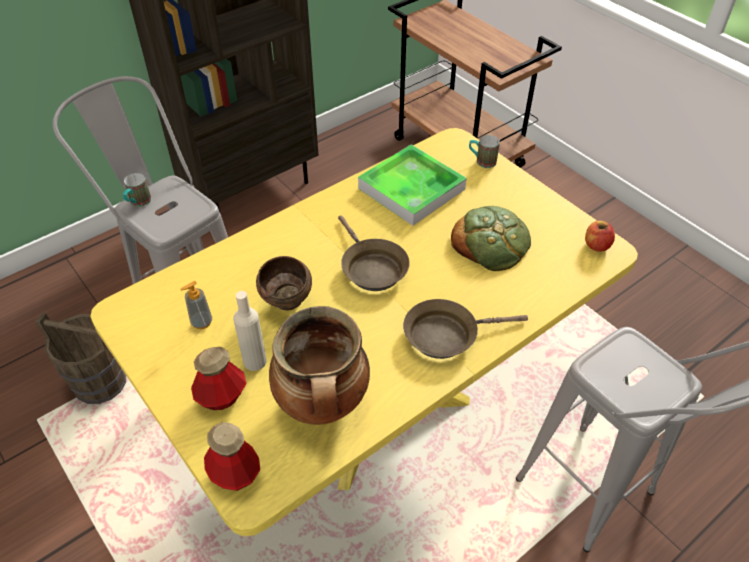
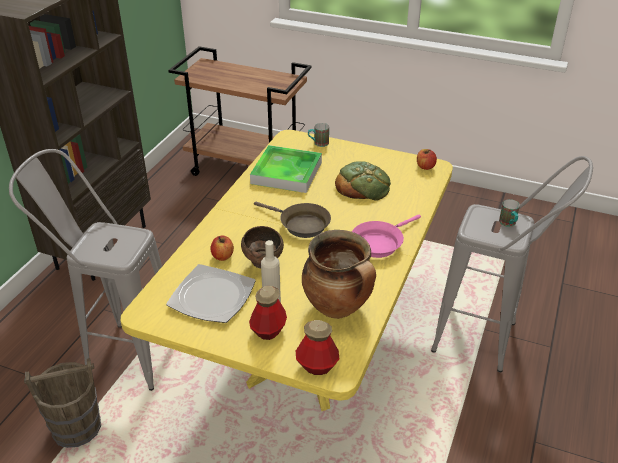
camera: 30 degrees left, 10 degrees down
mug [123,173,151,207] -> mug moved to [499,199,520,227]
soap dispenser [180,281,212,329] -> plate [166,264,256,323]
brown frying pan [403,299,528,359] -> pink frying pan [352,214,421,258]
none -> apple [211,236,234,261]

